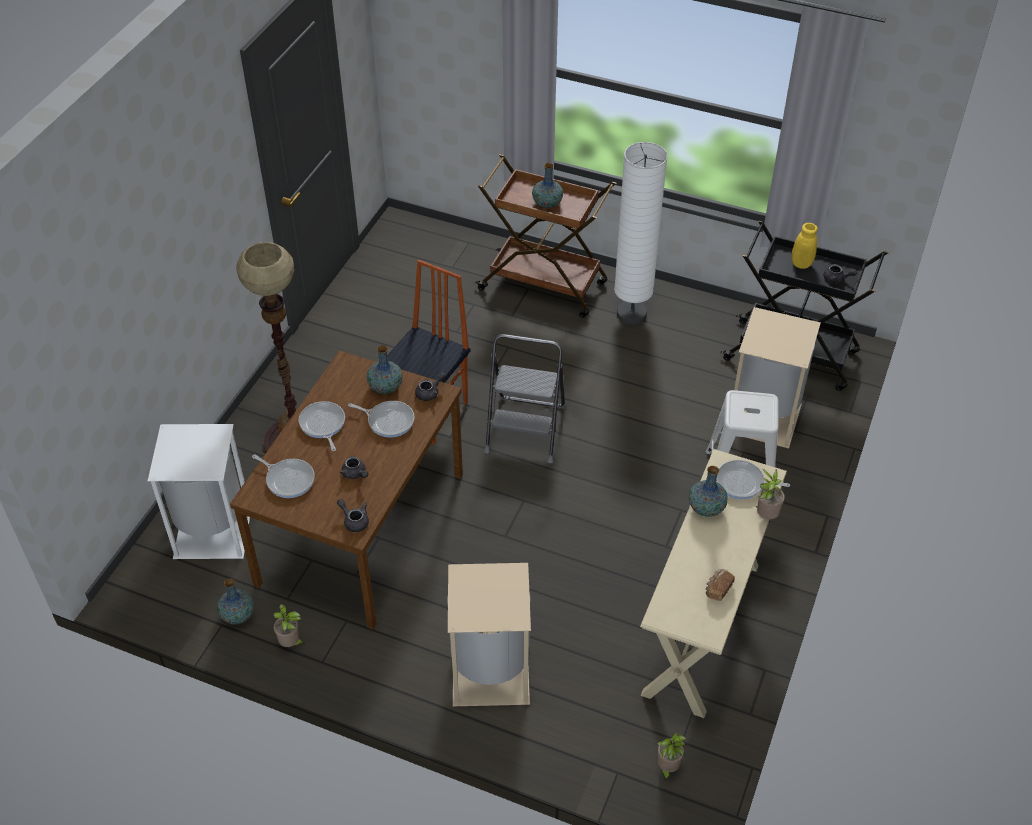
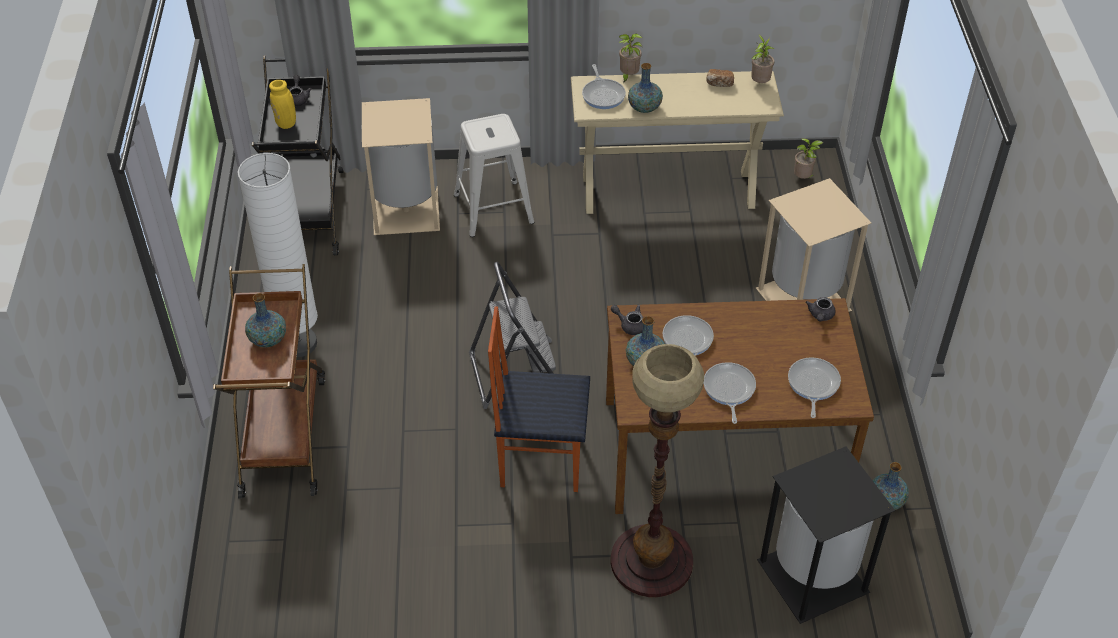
camera: 115 degrees left, 0 degrees up
white trash can [148,424,250,559] -> black trash can [757,446,895,624]
potted plant [274,604,305,647] -> potted plant moved to [751,34,774,83]
frying pan [299,401,345,451] -> frying pan turned 135 degrees clockwise [703,362,756,424]
grey teapot [340,456,368,479] -> none

